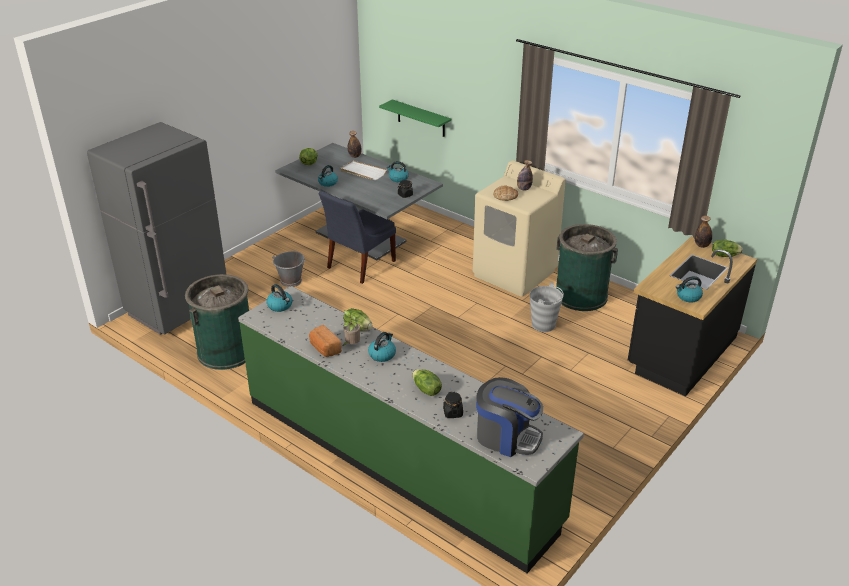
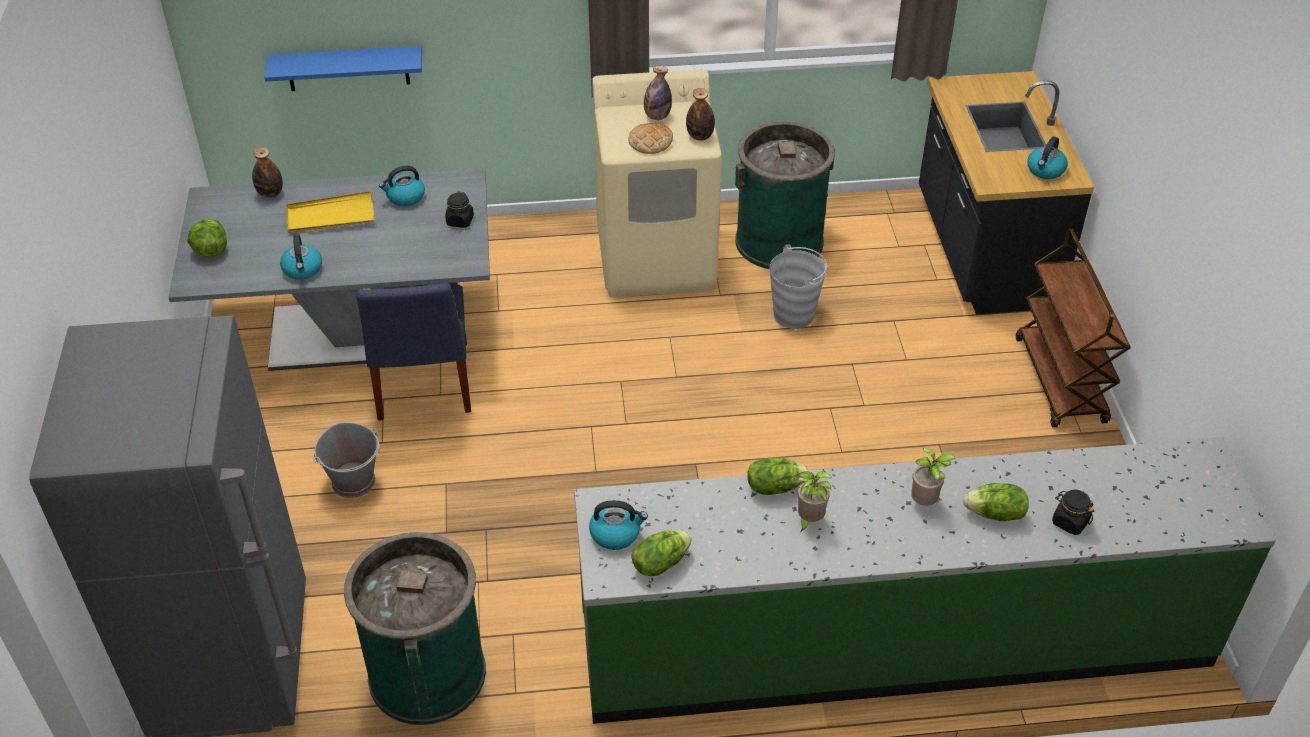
camera: 45 degrees left, 10 degrees up
bread [309,325,342,357] -> none
white tray [340,161,387,180] -> yellow tray [287,191,375,235]
kettle [368,332,396,362] -> none
green shelf [379,100,451,137] -> blue shelf [264,46,422,91]
coffee machine [476,377,543,457] -> none
bottle [695,216,712,248] -> bottle moved to [686,88,715,141]
lettuce [712,240,743,257] -> lettuce moved to [632,530,692,576]
none -> potted plant [911,448,956,506]
none -> brown cart [1016,229,1131,427]

